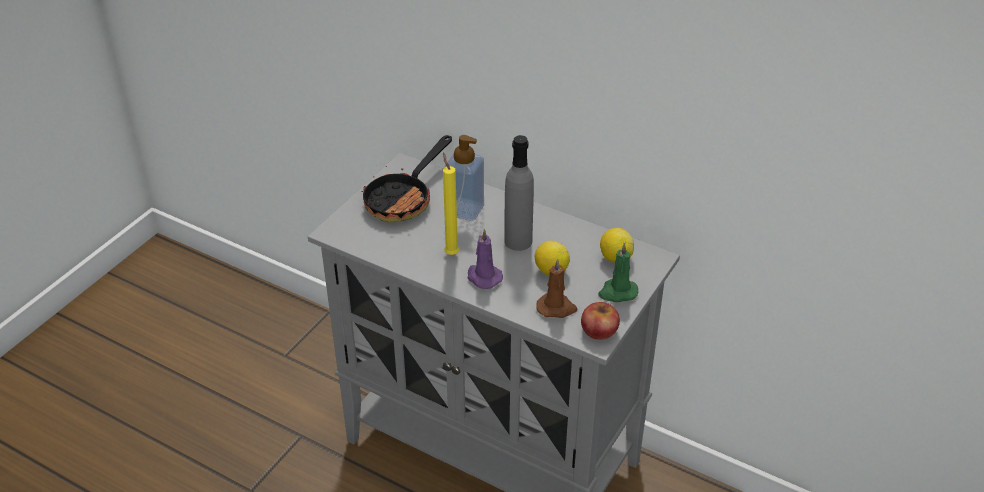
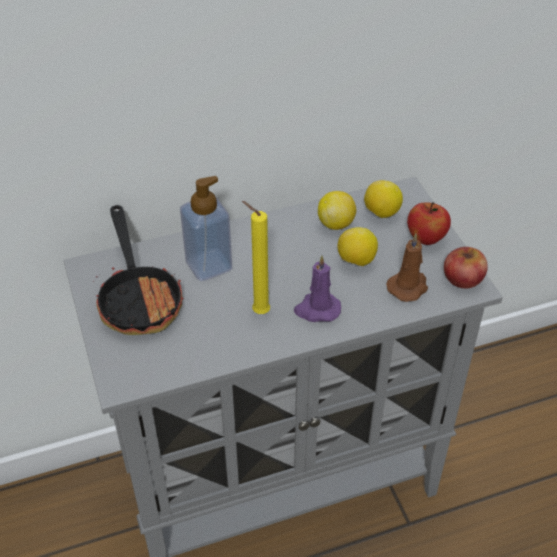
camera: 50 degrees left, 5 degrees up
grey bottle [504,135,534,251] -> none
green candle [598,243,638,302] -> apple [407,202,451,245]
none -> lemon [318,191,356,230]

